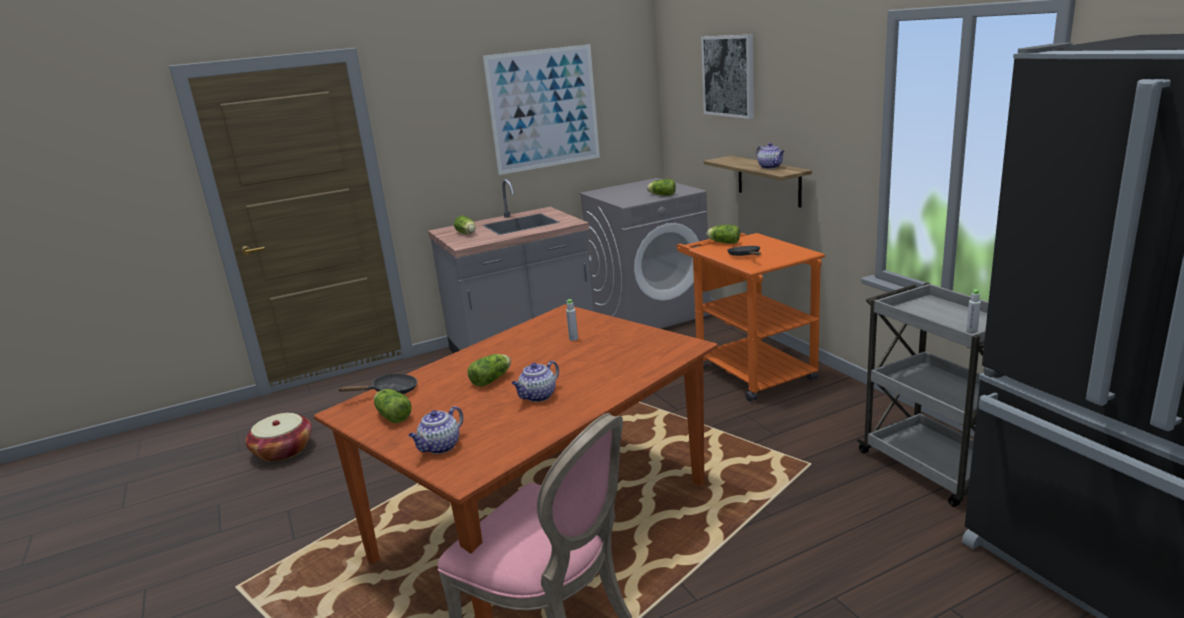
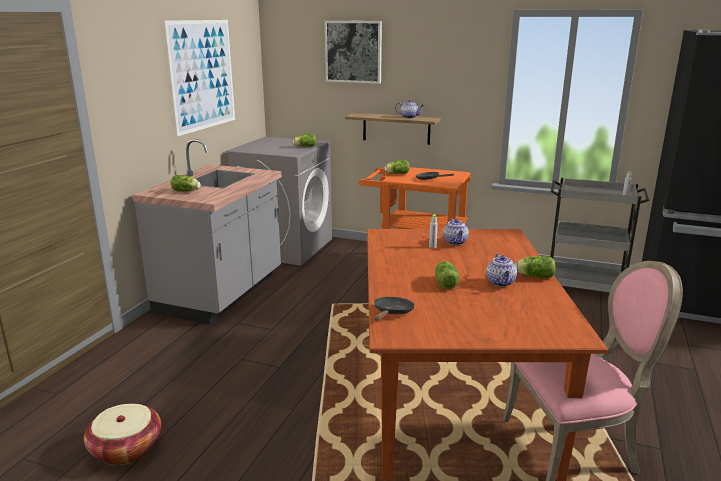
camera: 45 degrees left, 0 degrees up
lettuce [374,389,412,423] -> lettuce moved to [515,256,556,278]
teapot [408,406,463,454] -> teapot moved to [443,218,469,245]

